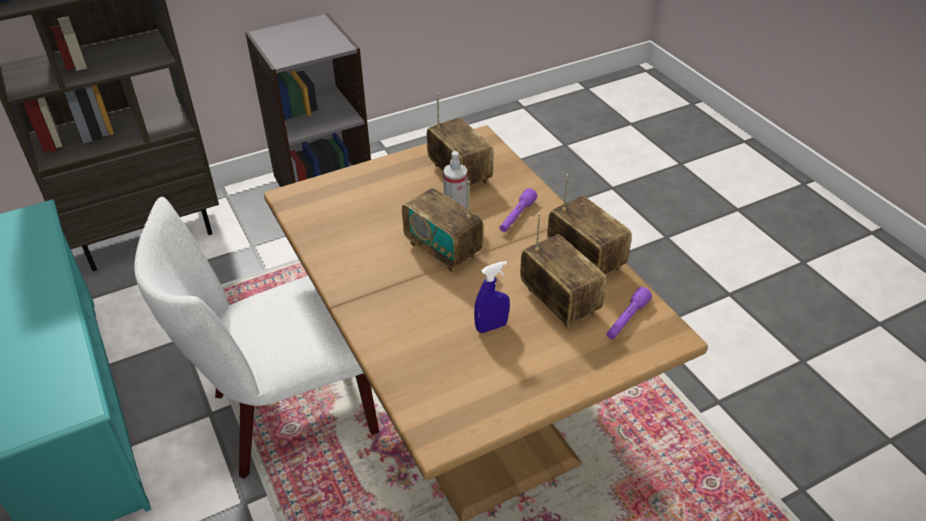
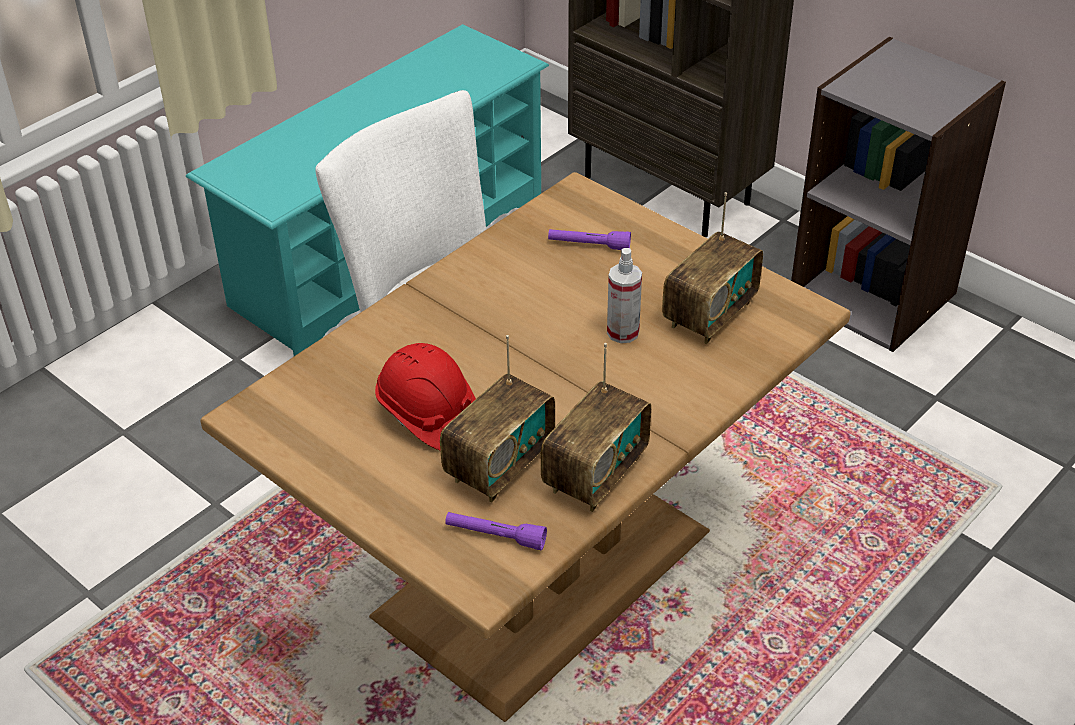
camera: 70 degrees right, 0 degrees up
radio [402,181,484,272] -> none
blue spray bottle [474,261,510,333] -> red hard hat [375,343,476,450]
purple flashlight [499,188,537,232] -> purple flashlight moved to [548,229,631,250]

